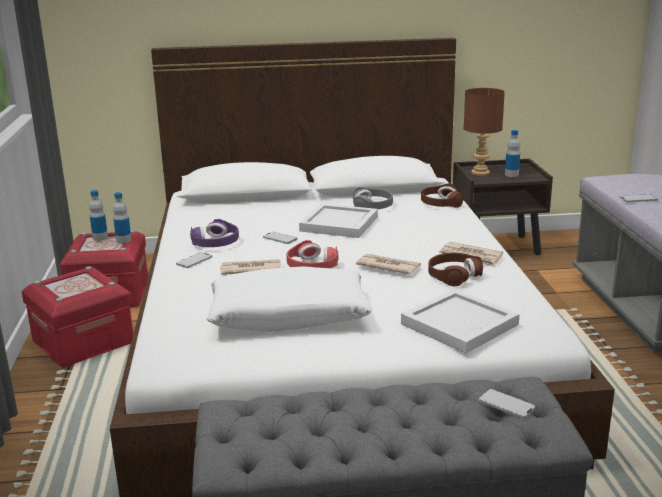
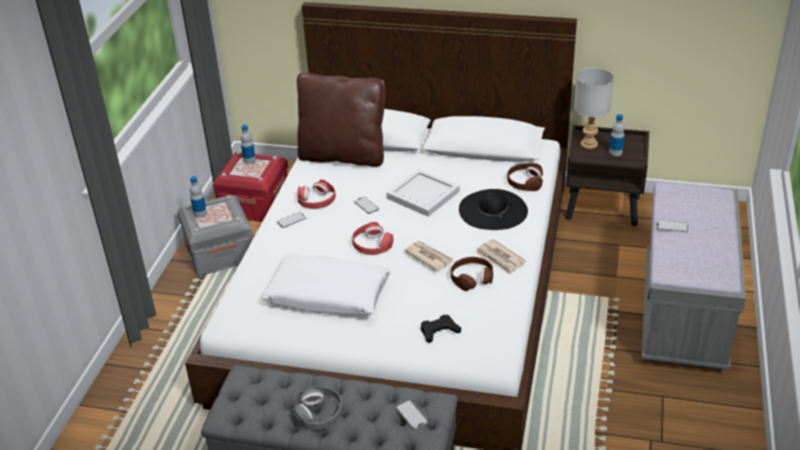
camera: 20 degrees right, 15 degrees up
red storage box [22,266,133,368] -> grey storage box [177,195,252,276]
bottle [113,192,132,243] -> bottle moved to [190,176,207,218]
purple headphones [190,219,239,247] -> red headphones [297,179,336,209]
newspaper [220,259,281,275] -> none
grey headphones [353,187,393,209] -> grey headphones moved to [292,385,343,430]
white tray [401,289,520,353] -> black game controller [421,315,461,343]
brown table lamp [464,88,505,176] -> grey table lamp [574,68,614,149]
none -> brown pillow [297,73,385,167]
none -> black hat [459,189,528,230]

